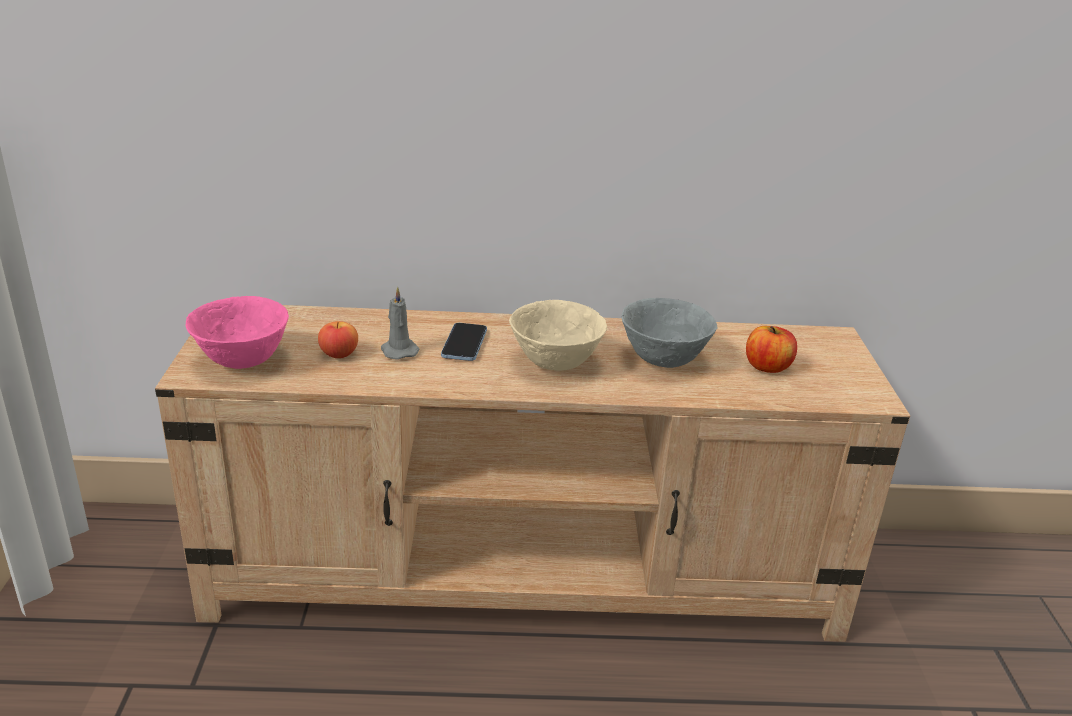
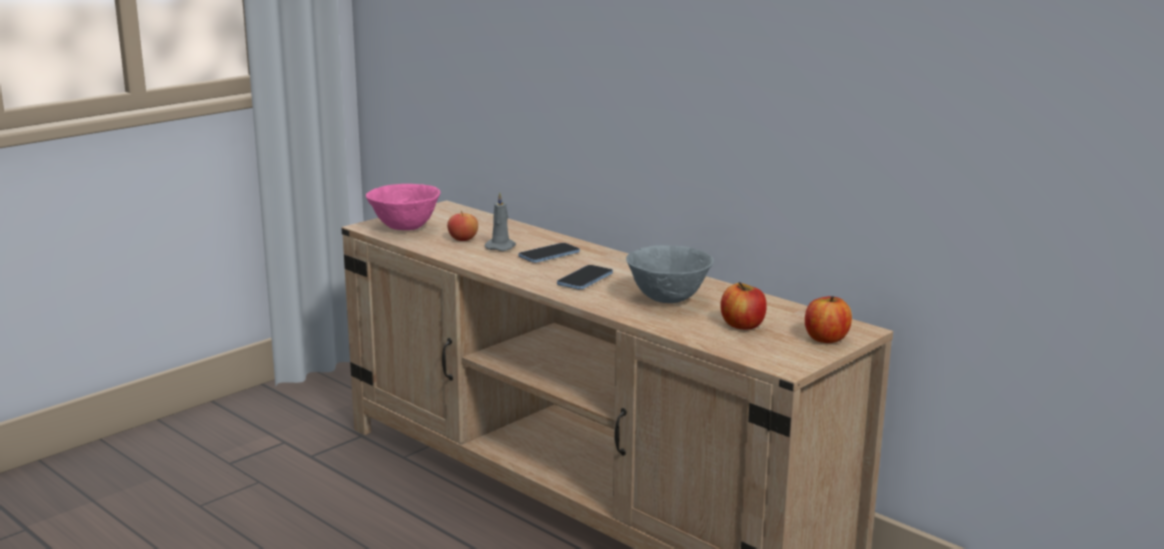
camera: 45 degrees right, 10 degrees down
beige bowl [509,300,607,371] -> phone [557,265,613,289]
none -> apple [805,296,852,343]

